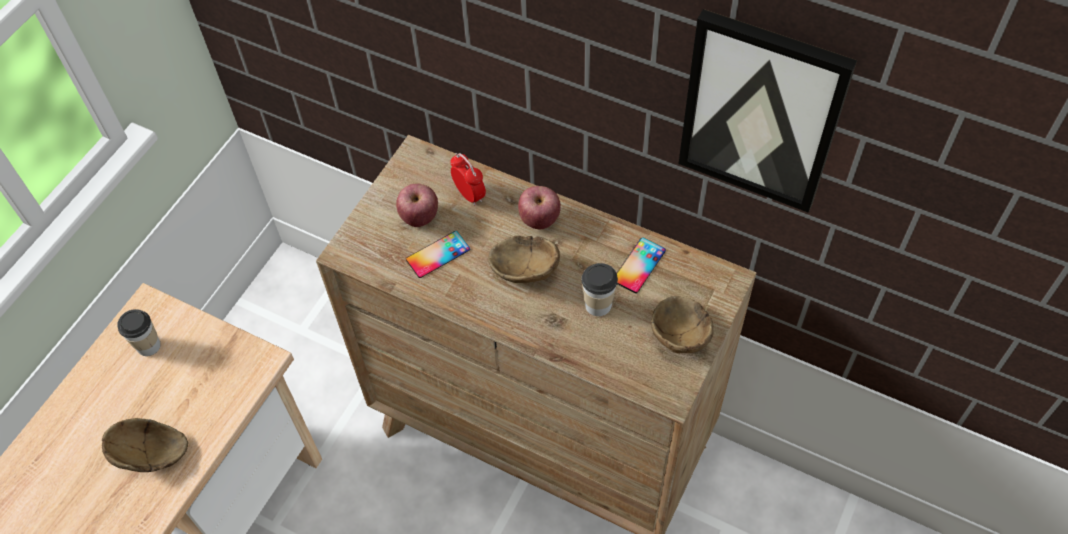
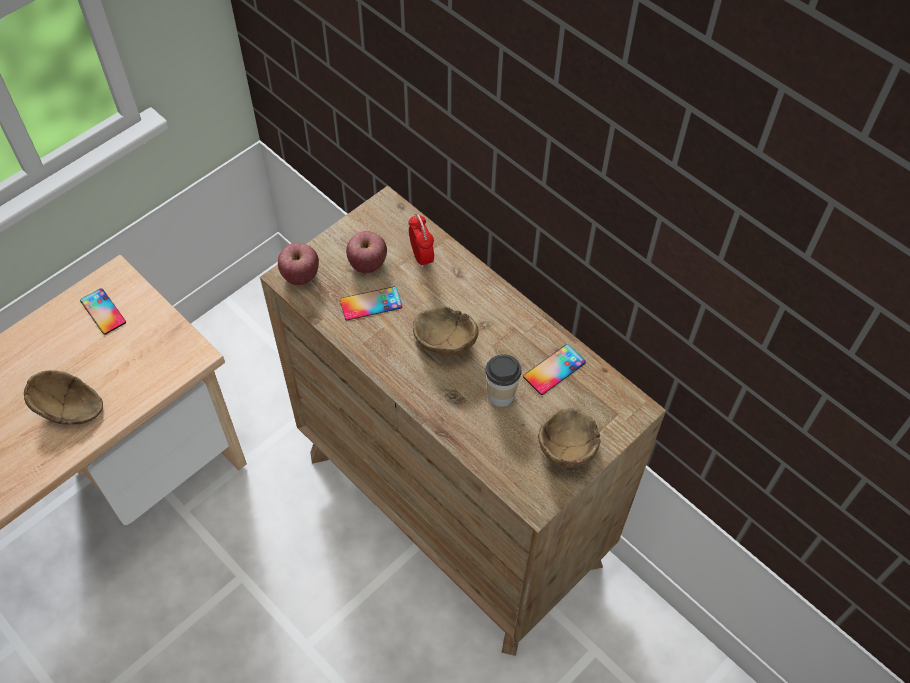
camera: 15 degrees right, 0 degrees up
cup [117,309,161,356] -> phone [80,288,126,335]
apple [518,186,561,229] -> apple moved to [278,243,319,285]
picture [678,9,857,213] -> none

